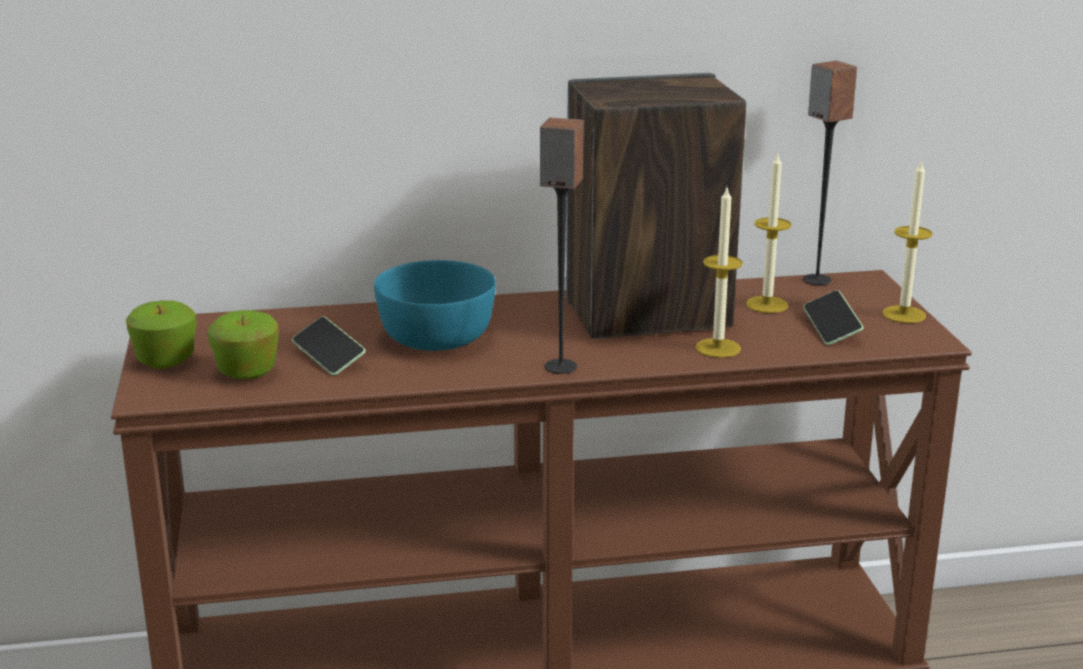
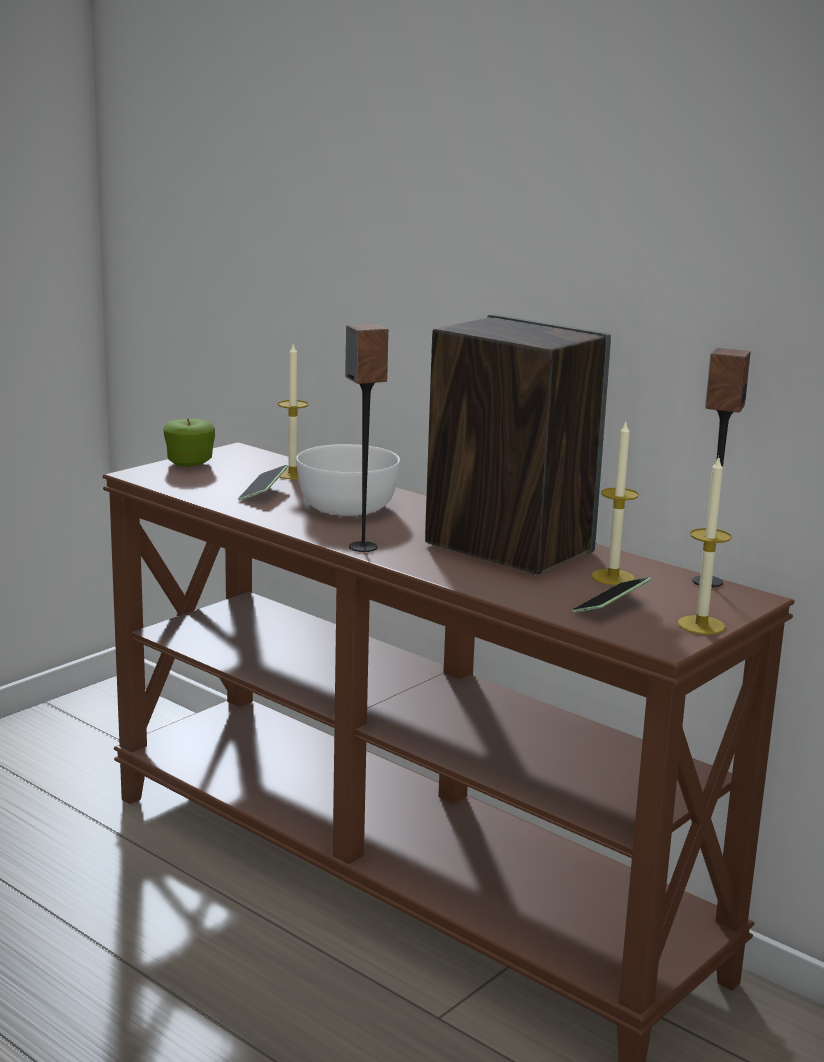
camera: 50 degrees right, 5 degrees down
apple [208,310,279,379] -> none
turquoise bowl [374,260,496,351] -> white bowl [296,444,400,515]
candle [695,188,743,358] -> candle moved to [278,342,308,479]

